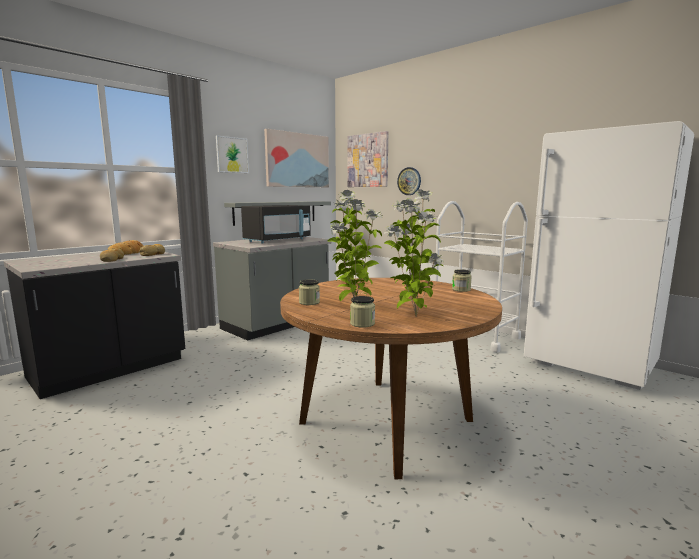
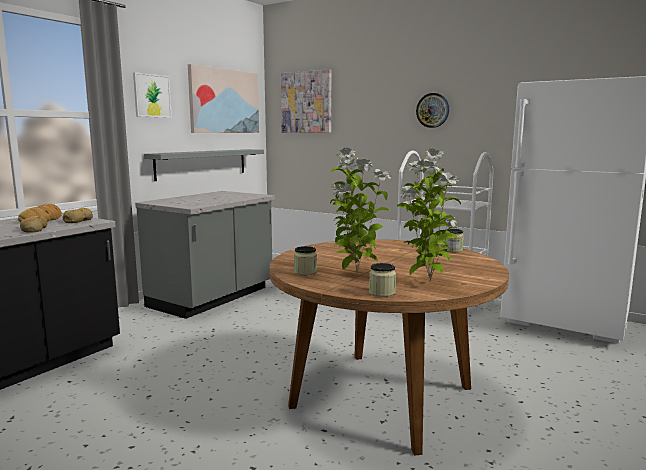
camera: 10 degrees left, 0 degrees up
black microwave [241,205,311,243] -> none
wall clock [397,167,421,195] -> wall clock moved to [416,93,449,128]

